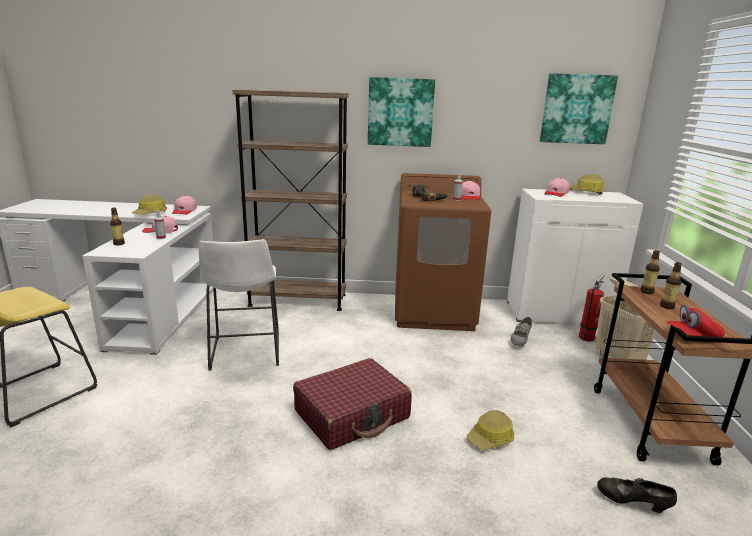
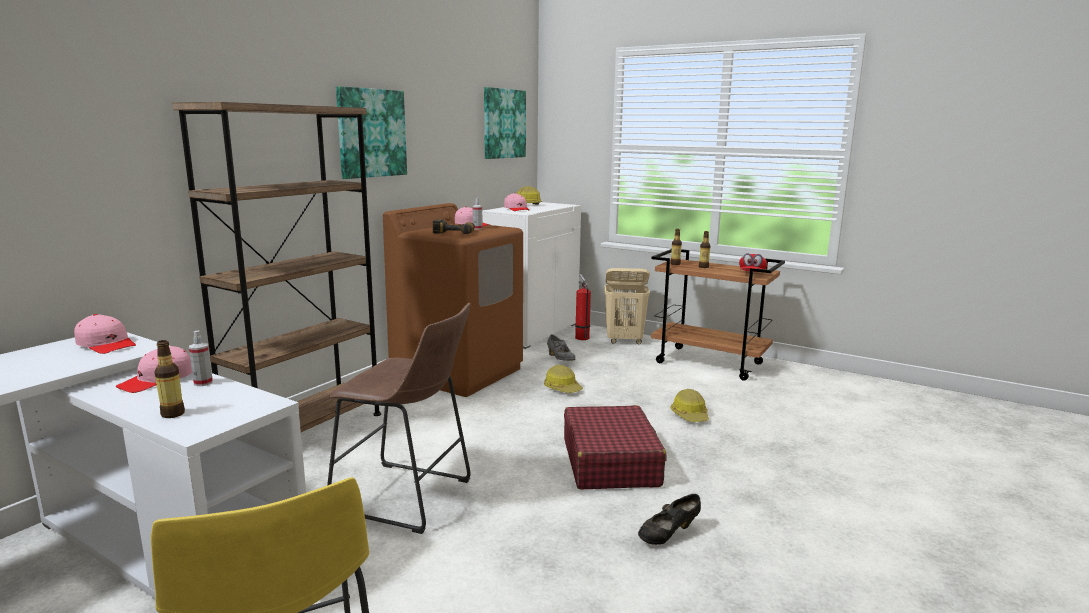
camera: 60 degrees left, 5 degrees down
hard hat [132,194,167,215] -> hard hat moved to [544,365,583,393]
white stool [199,239,279,370] -> brown stool [327,303,471,534]
black shoe [597,477,677,513] -> black shoe moved to [638,494,701,545]

